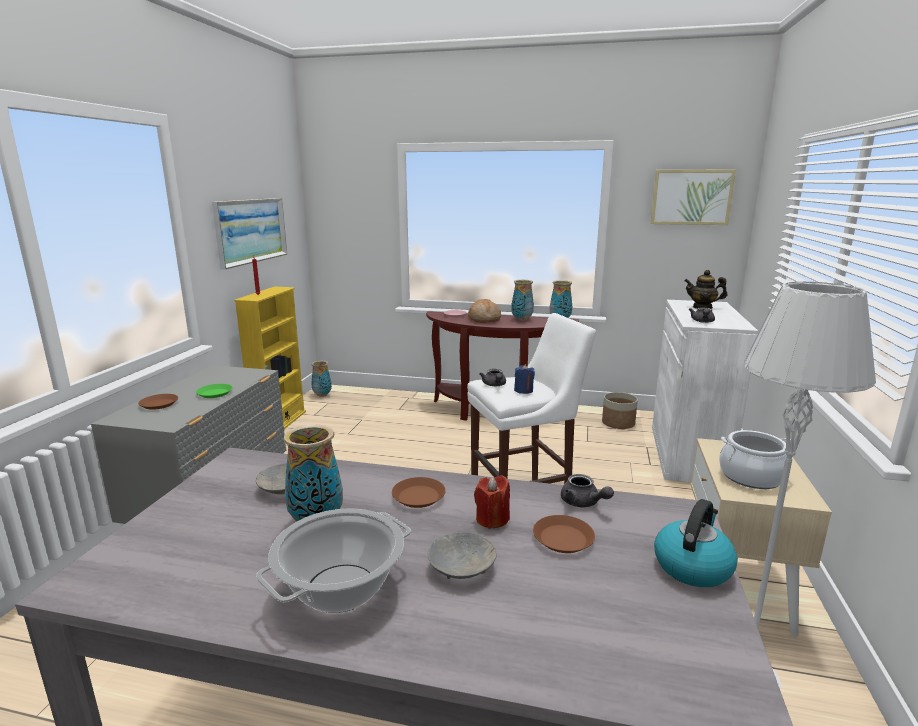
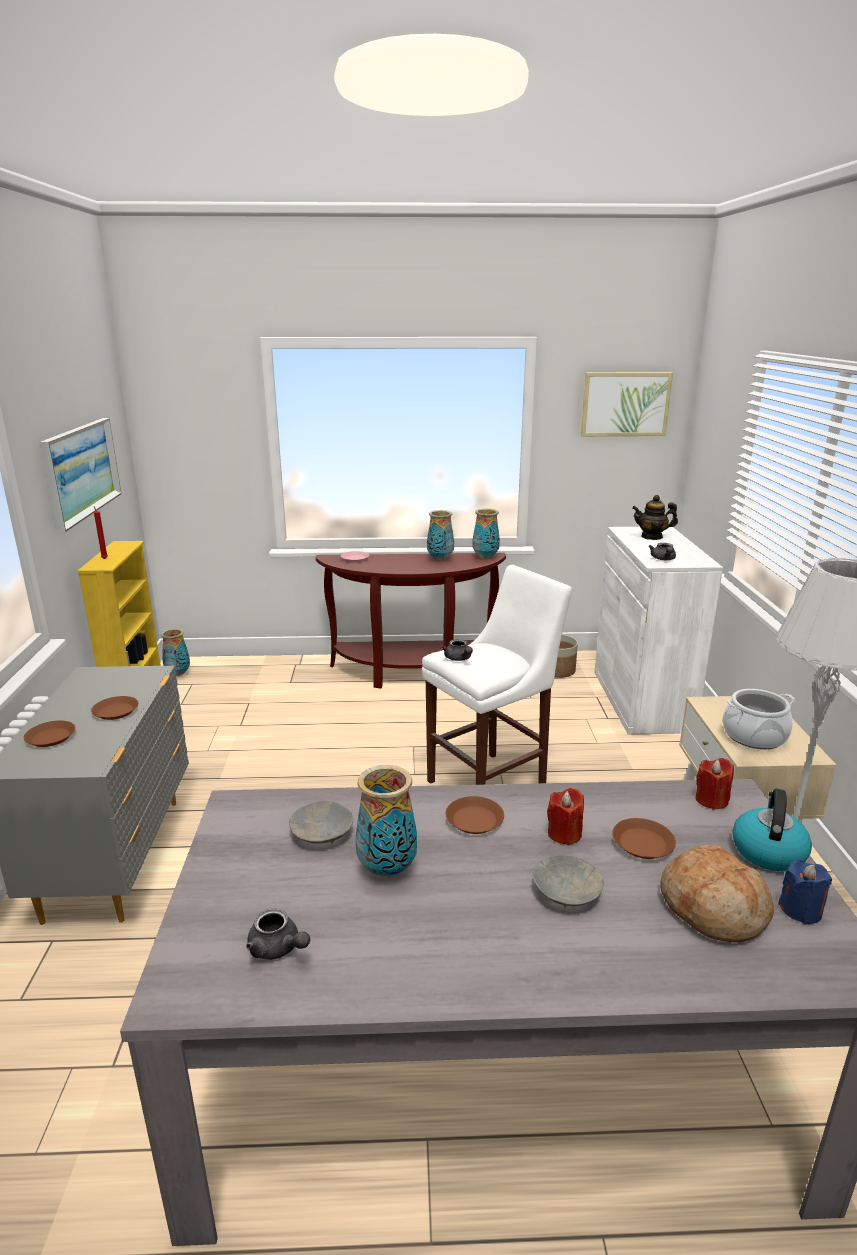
camera: 15 degrees left, 5 degrees up
green plate [196,384,233,398] -> brown plate [91,696,138,720]
cooking pot [256,508,411,613] -> none
bread [468,299,501,323] -> bread moved to [660,844,774,943]
blue candle [514,364,535,394] -> blue candle moved to [778,860,832,924]
grey teapot [561,474,614,507] -> grey teapot moved to [246,908,310,960]
none -> red candle [695,758,734,810]

